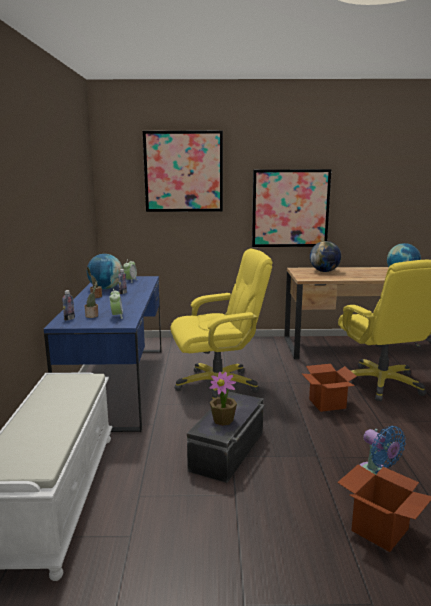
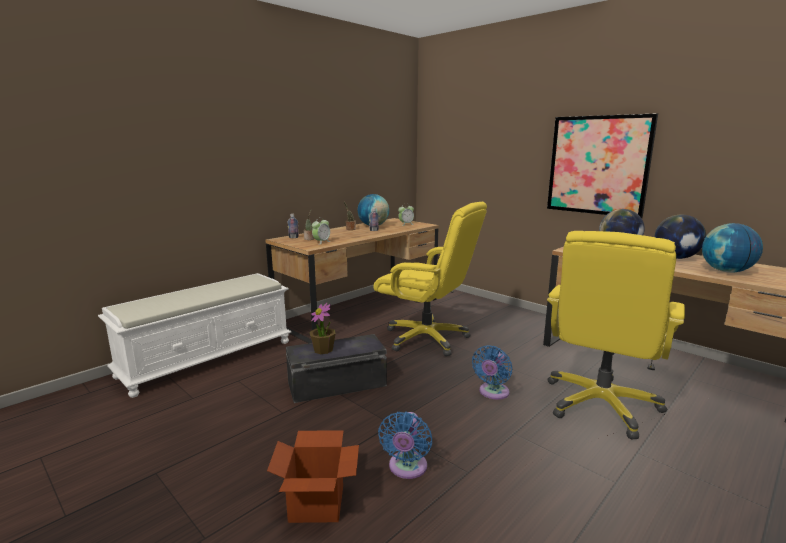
camera: 45 degrees right, 0 degrees up
blue desk [44,276,162,432] -> brown desk [265,218,439,343]
picture [143,131,223,212] -> none
cardboard box [302,364,357,412] -> blue fan [472,345,512,399]
none -> globe [654,215,706,259]

